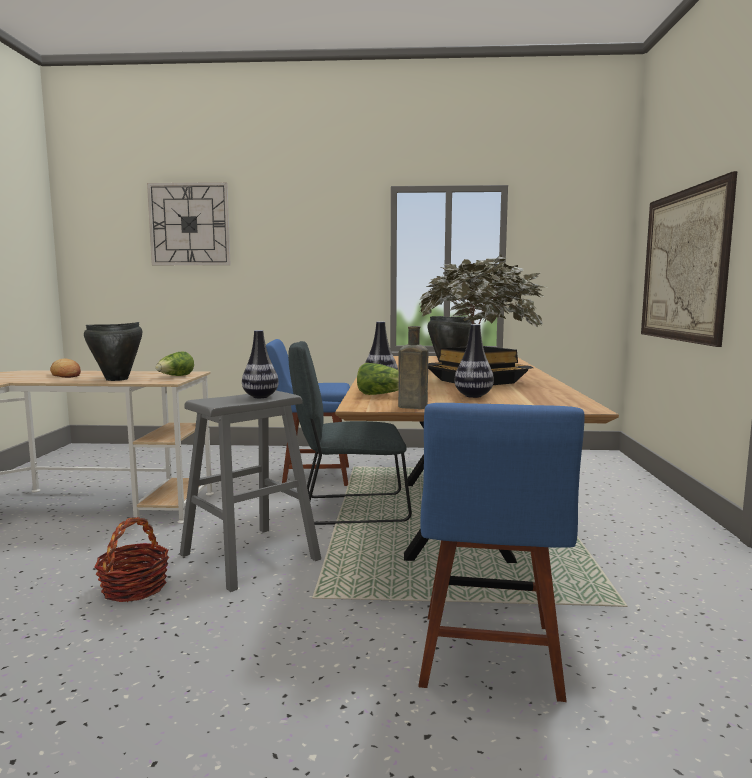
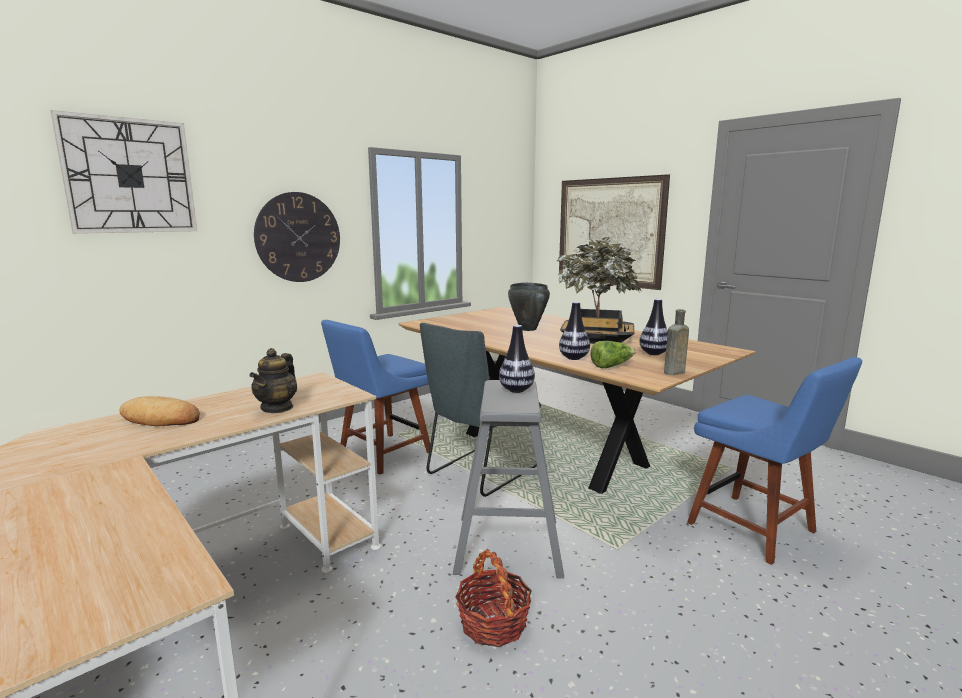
camera: 45 degrees left, 5 degrees up
black cooking pot [84,322,142,381] -> teapot [250,348,297,413]
lettuce [155,351,194,376] -> none
none -> wall clock [254,192,340,282]

